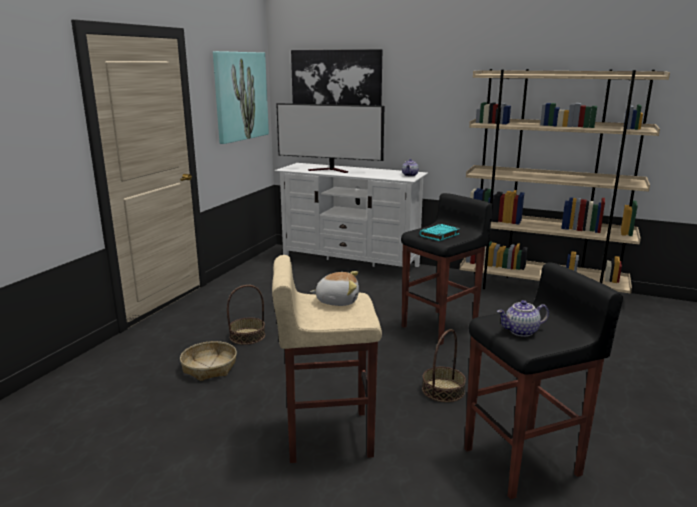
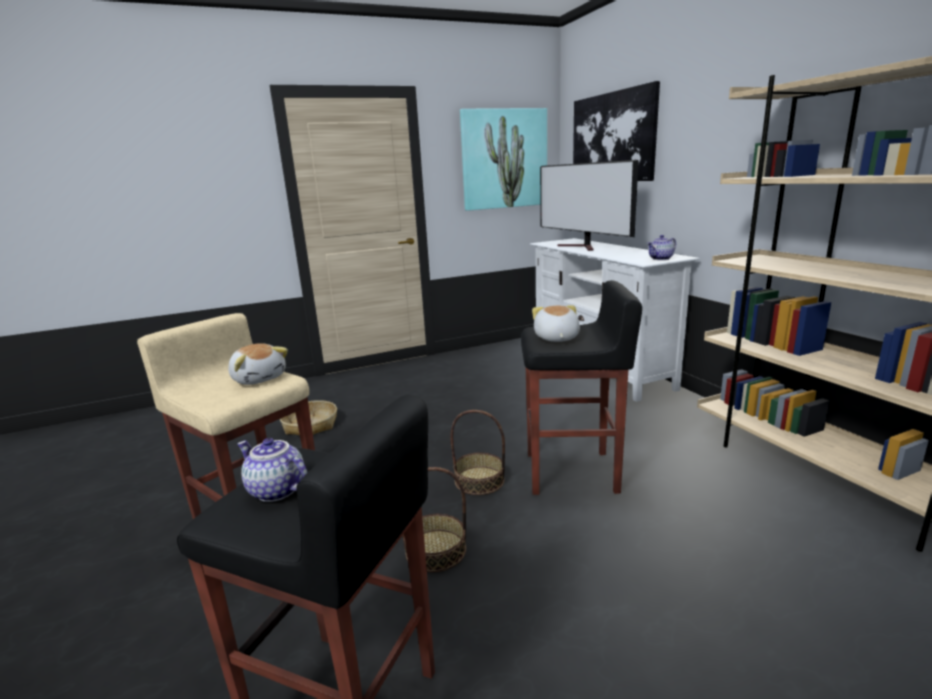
camera: 45 degrees right, 0 degrees up
basket [227,285,265,345] -> basket moved to [450,410,505,495]
turquoise book [420,224,460,241] -> plush toy [532,305,580,342]

